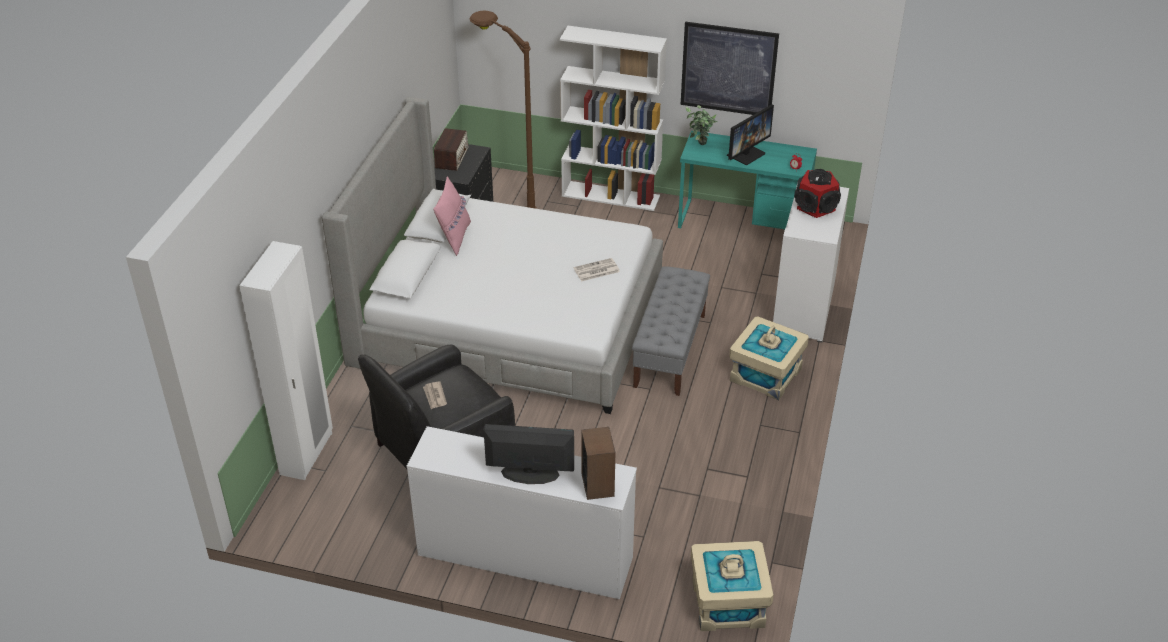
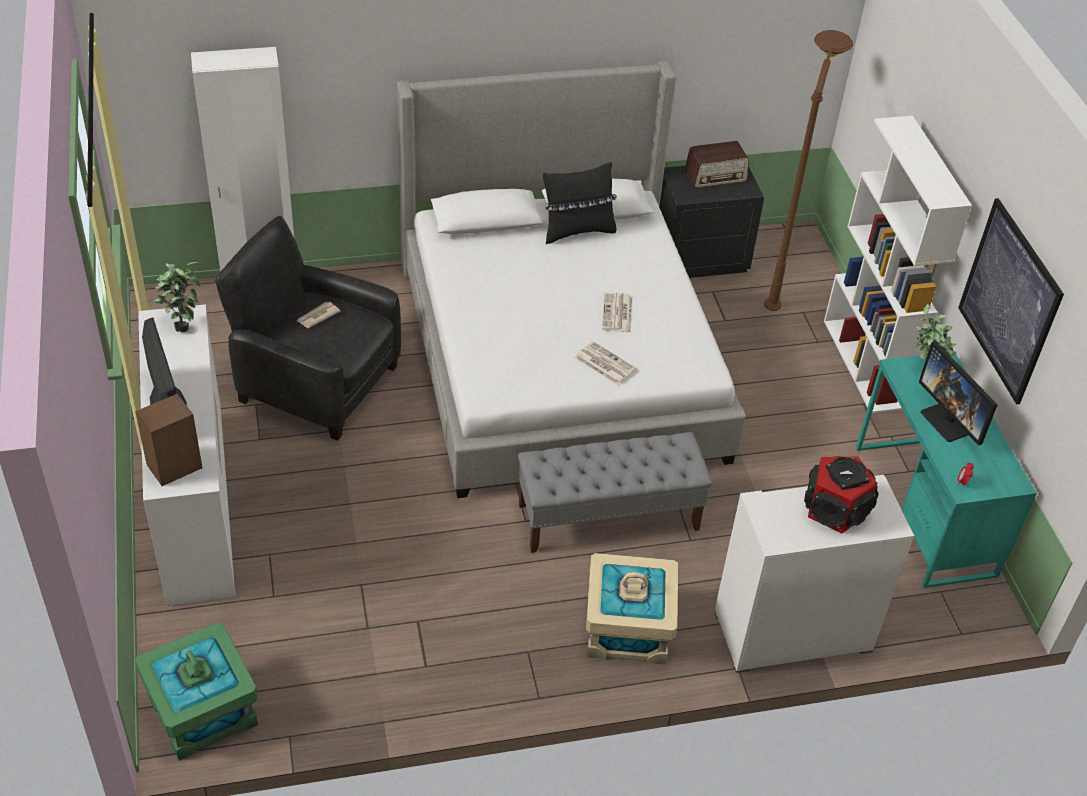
camera: 60 degrees right, 5 degrees up
pink pillow [433,177,471,256] -> black pillow [543,162,617,244]
beige storage box [691,541,774,631] -> green storage box [135,622,258,761]
monitor [727,104,774,165] -> monitor turned 45 degrees clockwise [919,341,998,446]
none -> potted plant [153,262,200,332]
none -> newspaper [602,292,632,333]

